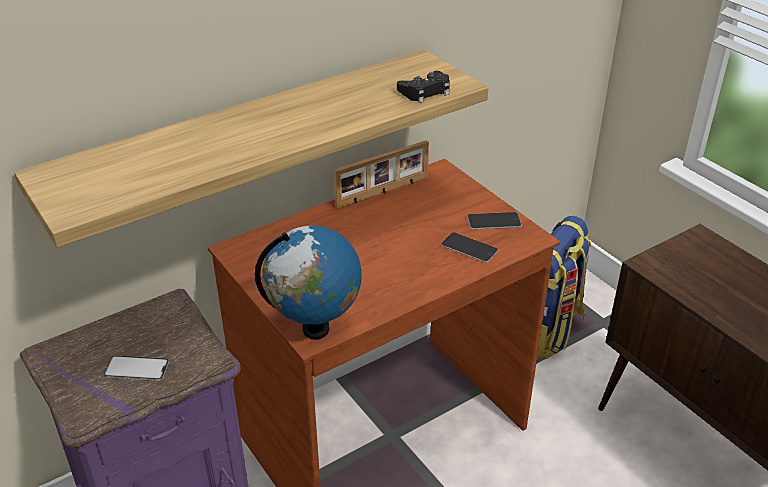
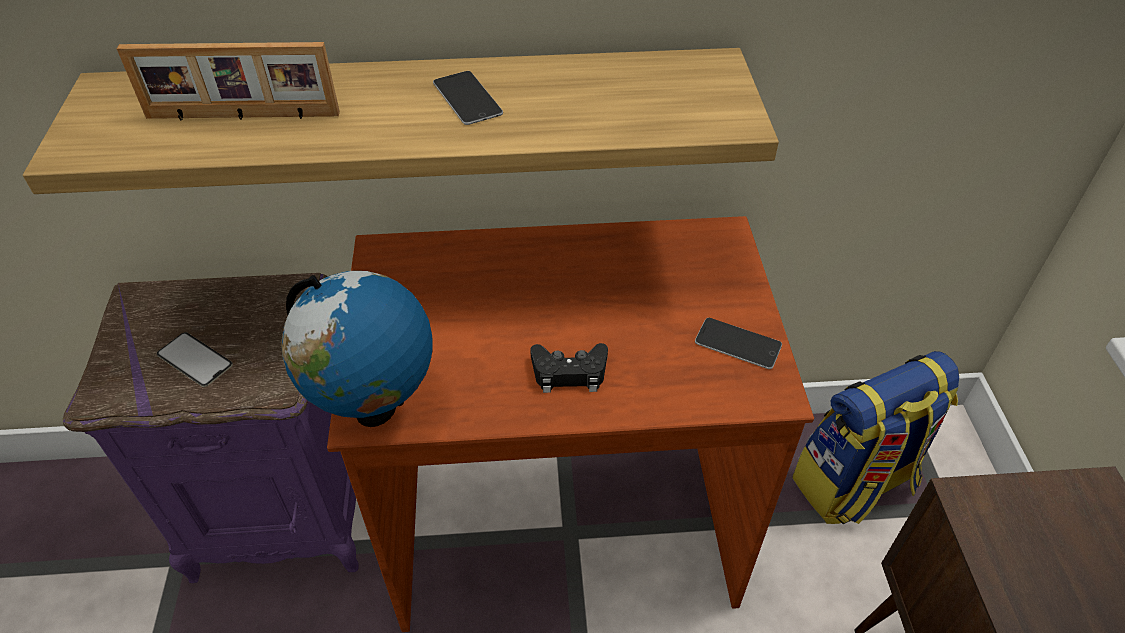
camera: 30 degrees right, 10 degrees up
picture frame [334,140,429,208] -> picture frame moved to [117,42,340,120]
black game controller [397,71,450,103] -> black game controller moved to [530,343,608,393]
phone [441,232,498,263] -> phone moved to [433,71,503,125]

